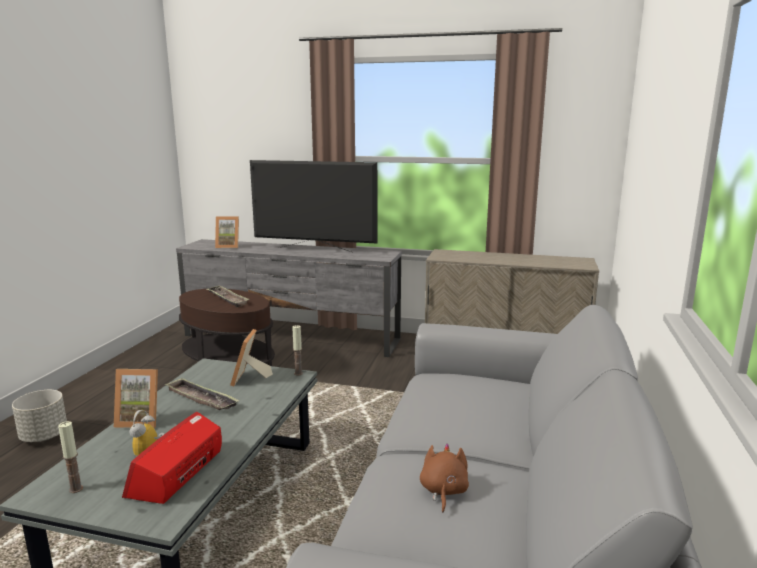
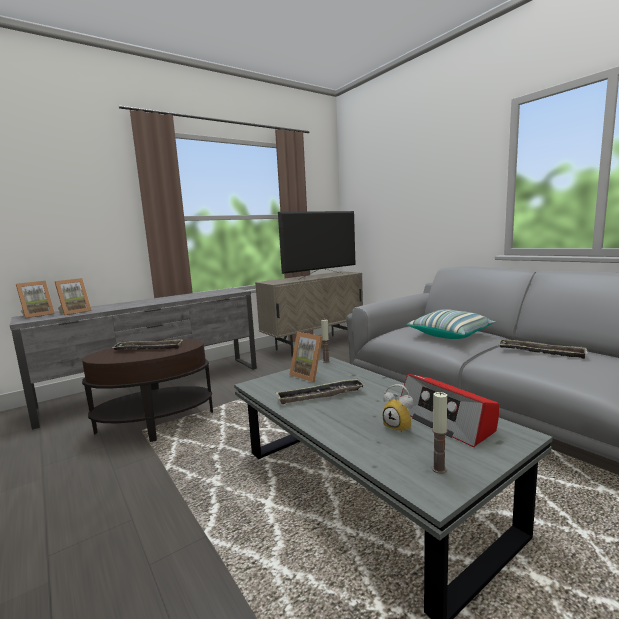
camera: 50 degrees left, 5 degrees down
grey planter [12,390,67,442] -> none
picture frame [114,369,158,428] -> picture frame moved to [16,281,55,319]
television [250,160,377,252] -> television moved to [278,211,355,280]
brown plush toy [420,443,469,513] -> tray [499,339,588,359]
none -> pillow [407,309,496,339]

